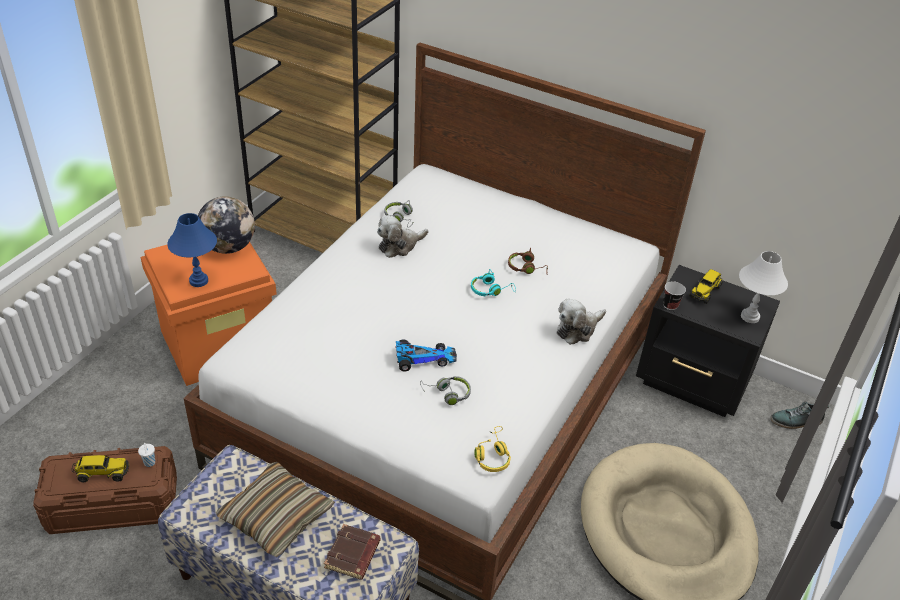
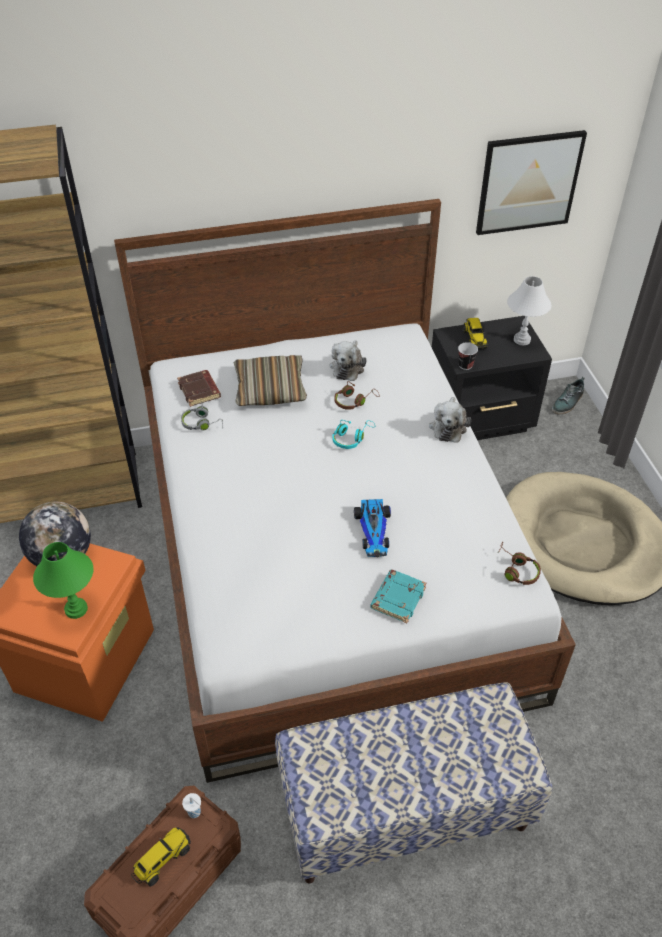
camera: 40 degrees left, 5 degrees up
blue table lamp [167,213,217,287] -> green table lamp [33,542,94,619]
pillow [216,462,335,557] -> pillow moved to [234,355,307,406]
brown book [324,524,381,580] -> brown book moved to [177,370,221,407]
plush toy [377,215,428,258] -> plush toy moved to [330,340,367,381]
toy car [396,339,457,372] -> toy car turned 135 degrees clockwise [354,499,391,557]
grey headphones [420,376,471,405] -> none
yellow headphones [474,426,511,472] -> brown headphones [498,542,541,585]
none -> turquoise book [370,570,427,623]
none -> picture [476,130,587,235]

